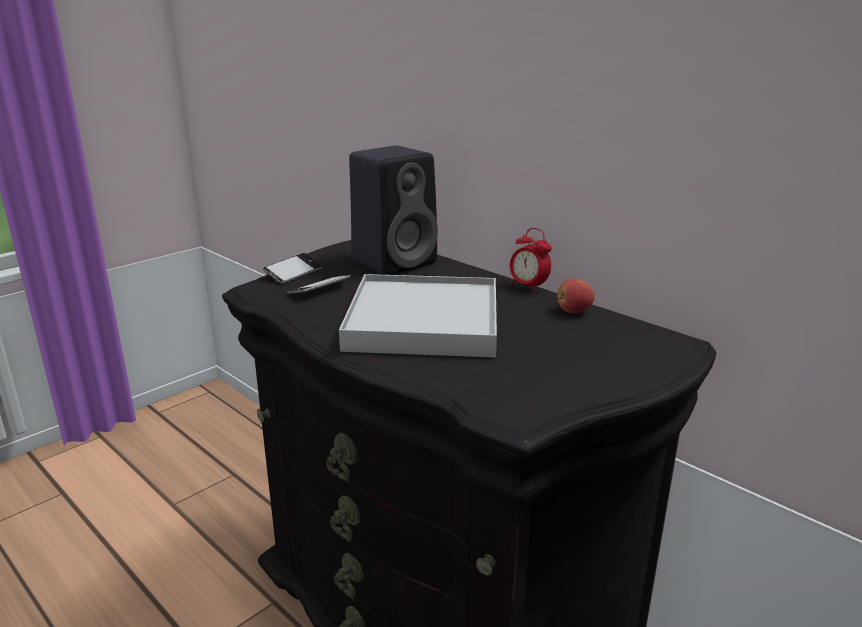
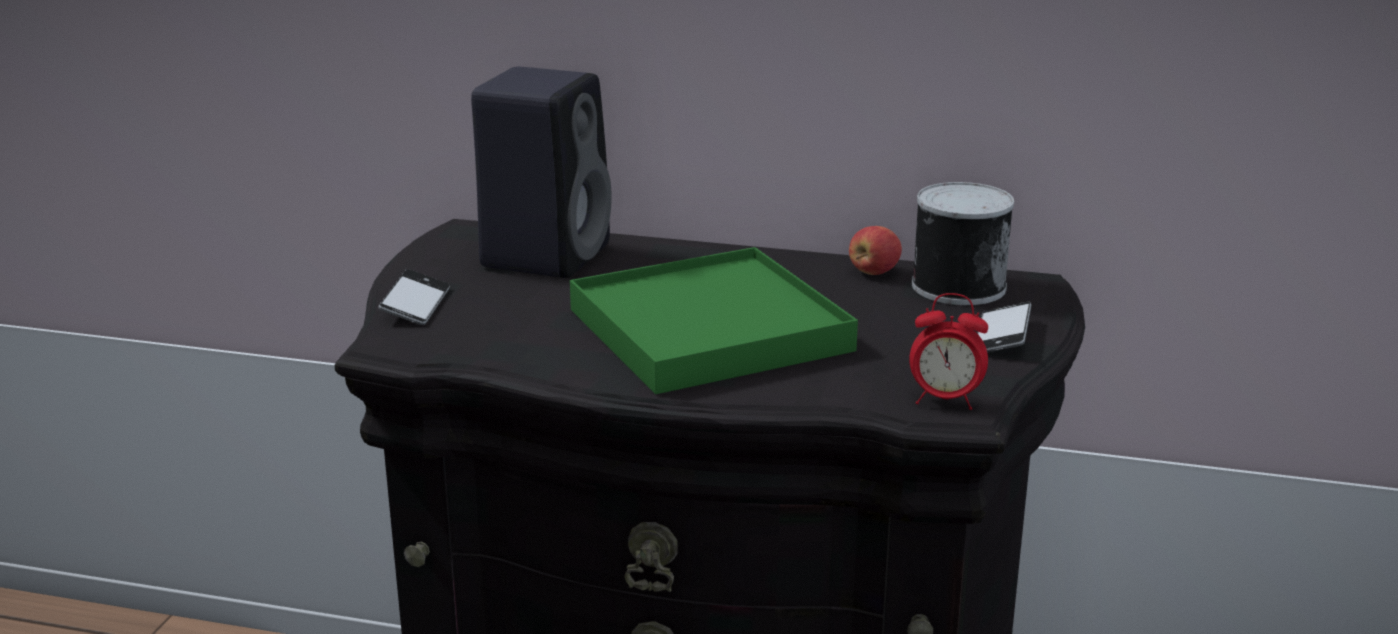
camera: 30 degrees left, 0 degrees up
phone [287,275,351,294] -> phone moved to [977,302,1032,352]
white tray [339,274,497,357] -> green tray [570,247,858,394]
alarm clock [510,228,552,293] -> alarm clock moved to [909,293,988,410]
none -> can [912,182,1014,305]

